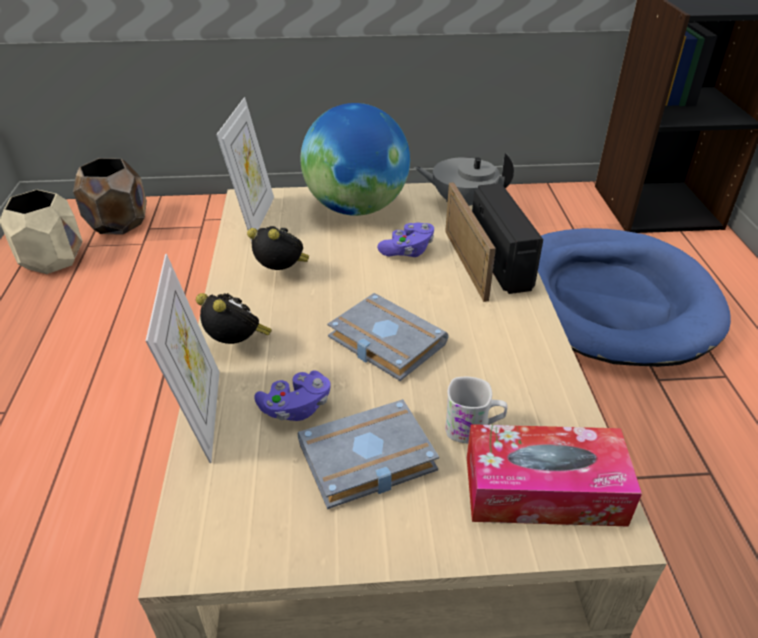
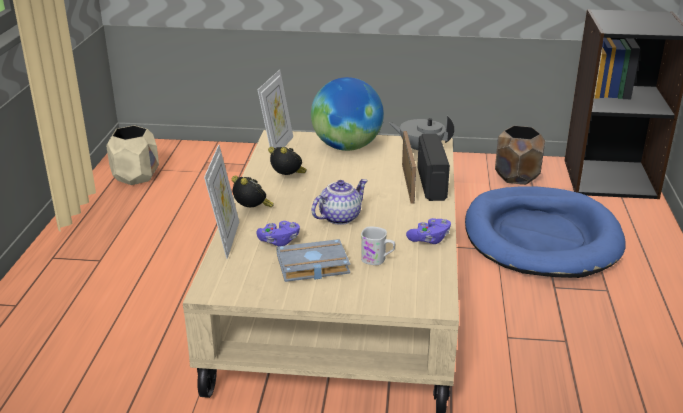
camera: 10 degrees right, 10 degrees down
brown planter [73,158,147,235] -> brown planter moved to [495,126,545,185]
grey book [327,293,449,381] -> teapot [312,179,368,225]
purple game controller [377,223,434,257] -> purple game controller moved to [406,218,451,244]
tissue box [467,424,642,527] -> none

